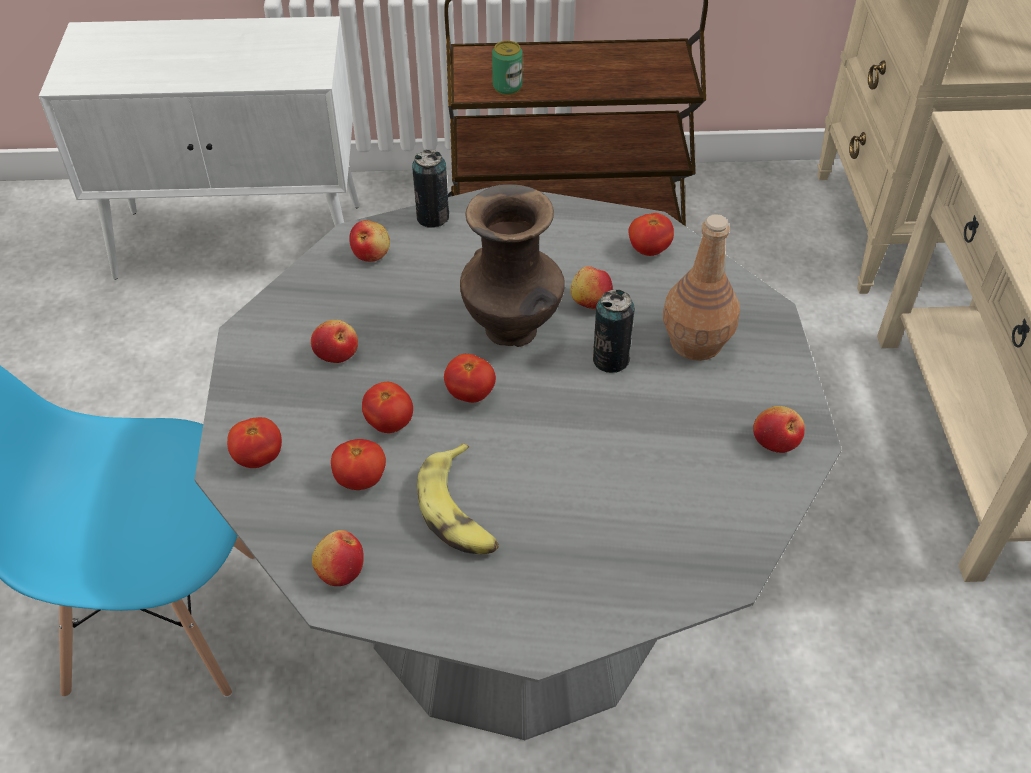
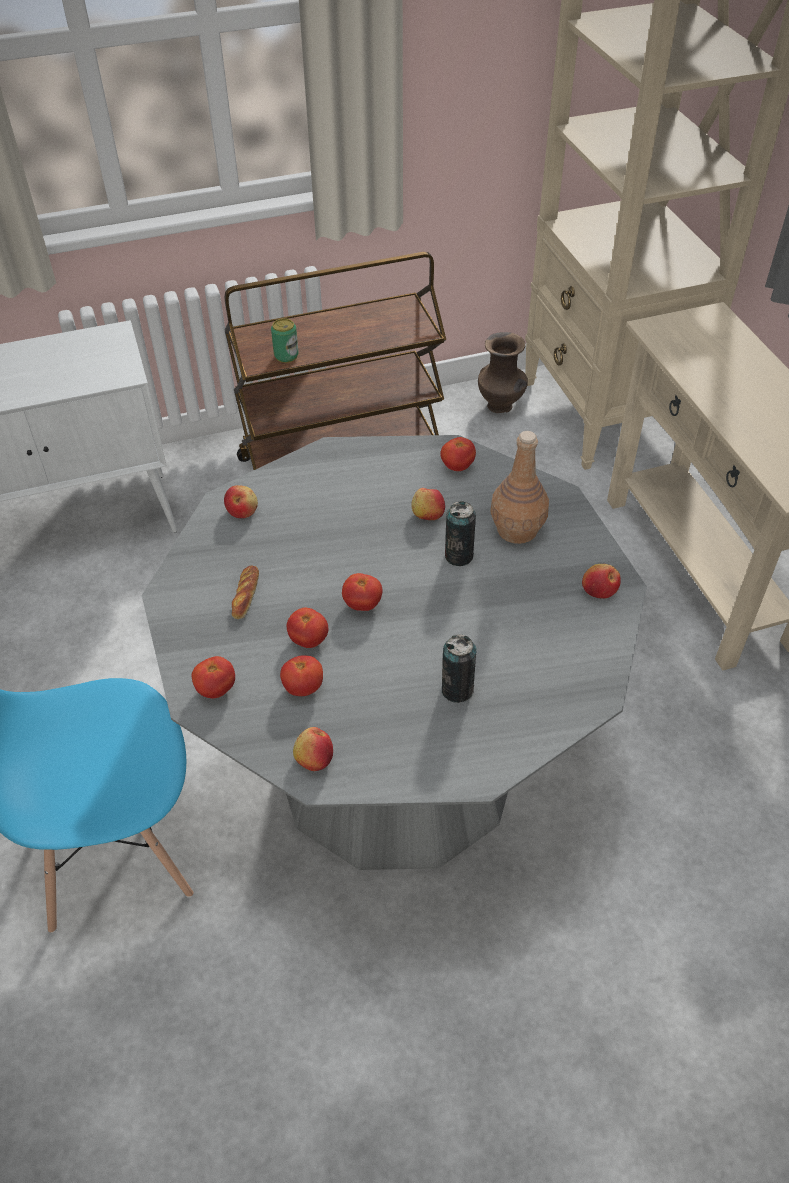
camera: 15 degrees left, 0 degrees up
apple [311,320,358,363] -> bread [232,566,259,619]
can [412,150,449,228] -> can moved to [442,635,477,703]
banana [417,443,499,554] -> none
brown vase [460,184,565,347] -> brown vase moved to [478,332,528,413]

